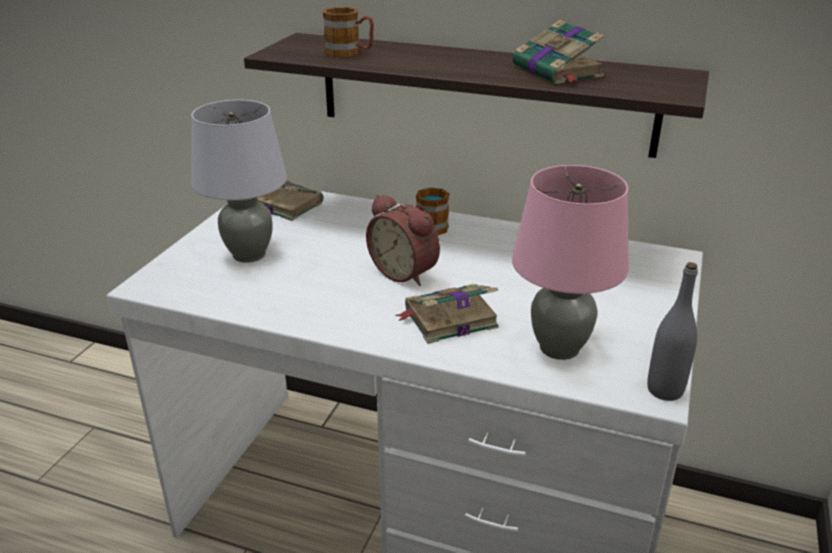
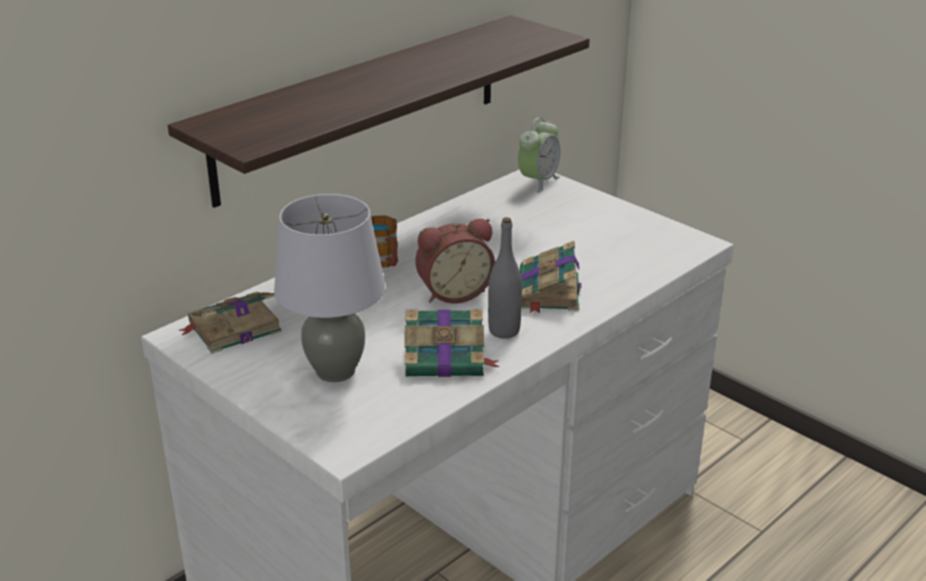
camera: 65 degrees left, 0 degrees up
mug [323,7,374,57] -> none
book [512,20,605,84] -> book moved to [404,309,499,377]
pink table lamp [512,165,629,360] -> none
grey bottle [647,262,698,401] -> grey bottle moved to [488,217,522,339]
none -> alarm clock [518,117,560,193]

